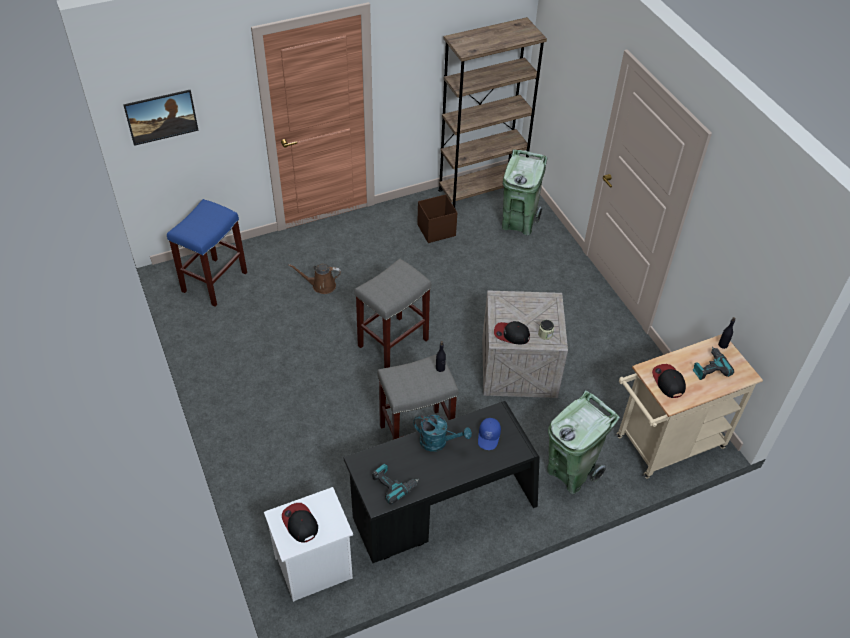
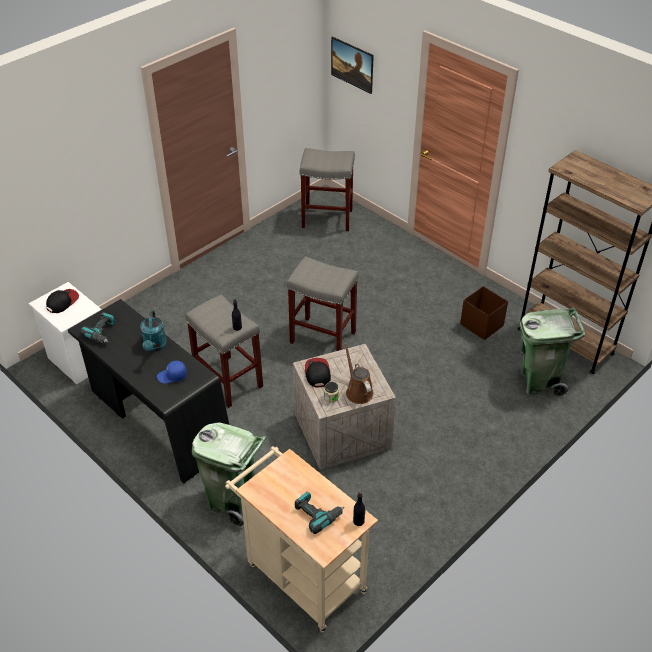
camera: 70 degrees right, 5 degrees down
blue stool [167,199,247,307] -> grey stool [300,148,355,231]
brown watering can [288,264,341,294] -> brown watering can moved to [344,343,373,404]
cap [652,364,686,398] -> none

